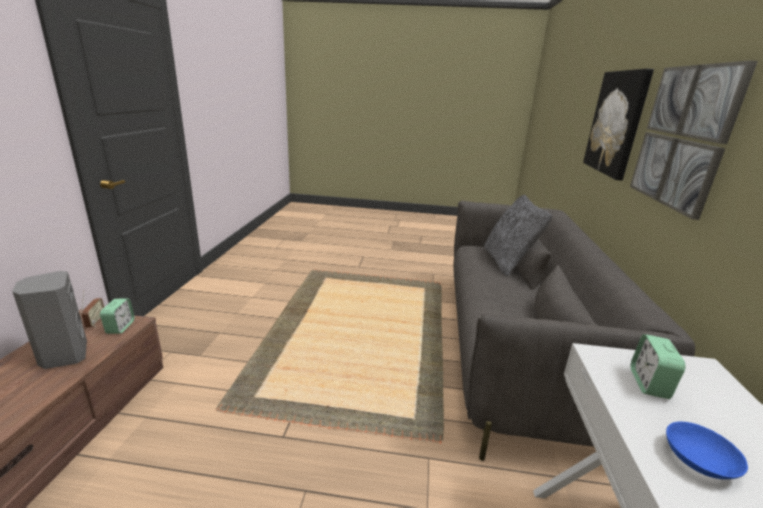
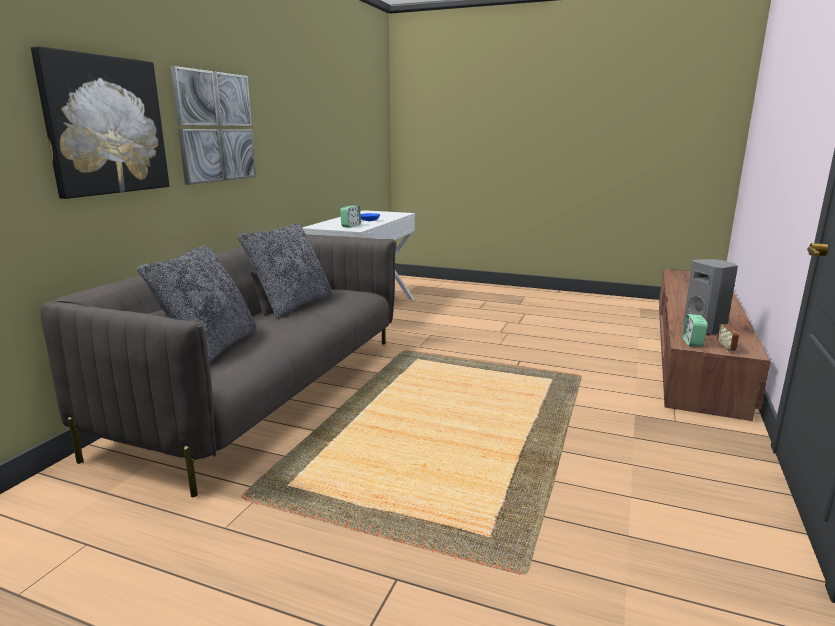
camera: 165 degrees left, 5 degrees down
none -> grey pillow [237,223,332,318]

